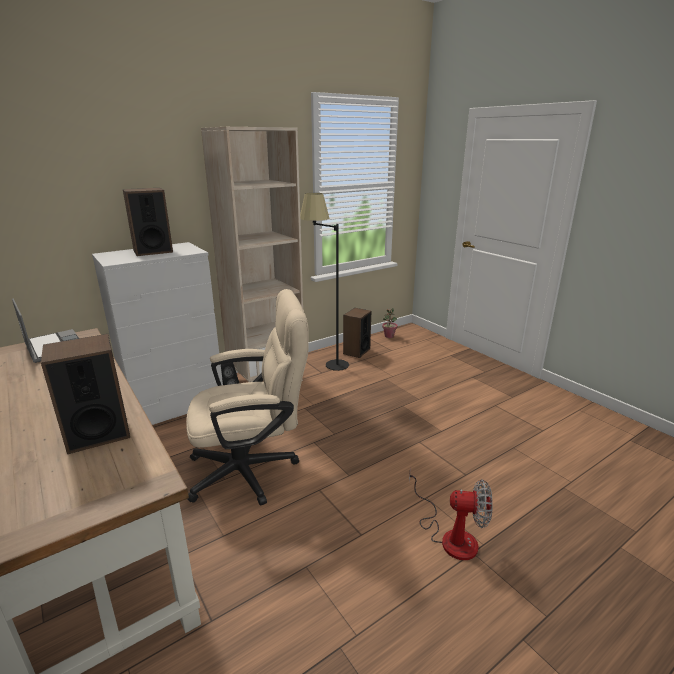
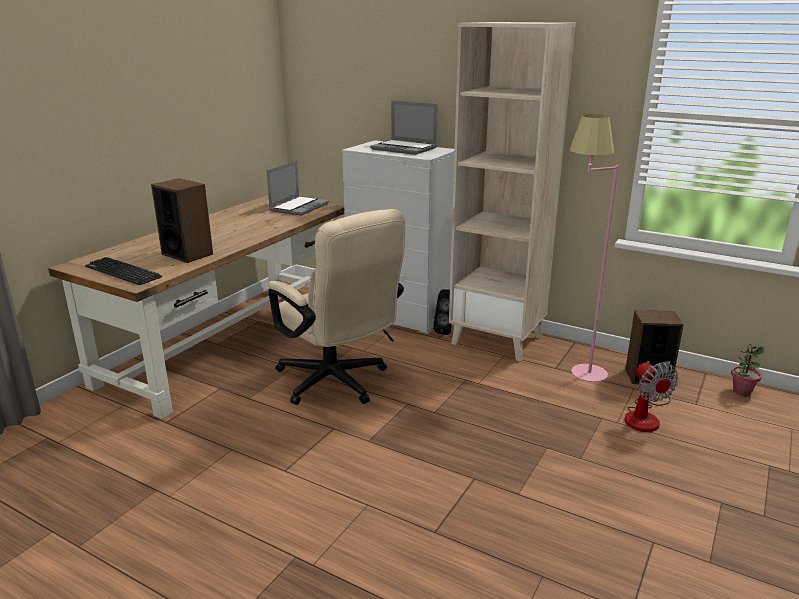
camera: 65 degrees right, 0 degrees up
speaker [123,188,173,256] -> laptop [370,100,438,155]
black floor lamp [300,193,349,371] -> pink floor lamp [569,114,619,382]
fan [409,475,493,560] -> fan moved to [624,361,678,432]
none -> keyboard [85,257,162,285]

